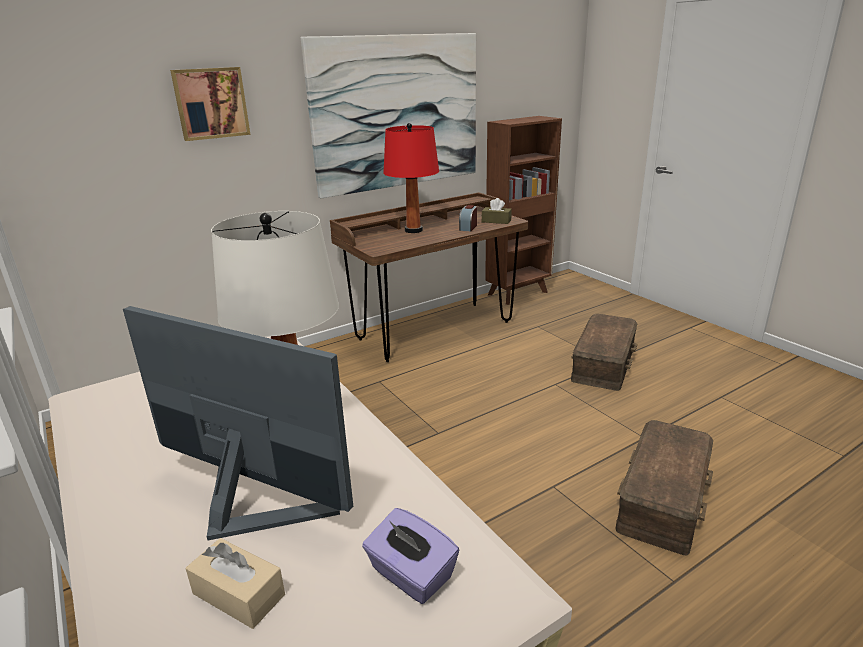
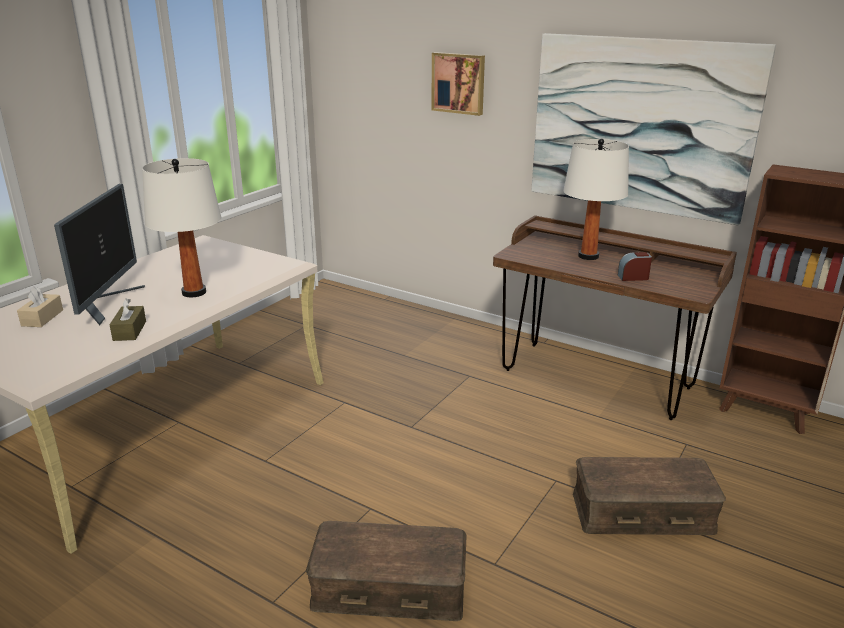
camera: 65 degrees right, 0 degrees up
purple tissue box [362,508,459,604] -> none
red table lamp [383,123,439,233] -> white table lamp [563,139,629,260]
brown tissue box [482,198,512,224] -> brown tissue box moved to [109,298,146,341]

